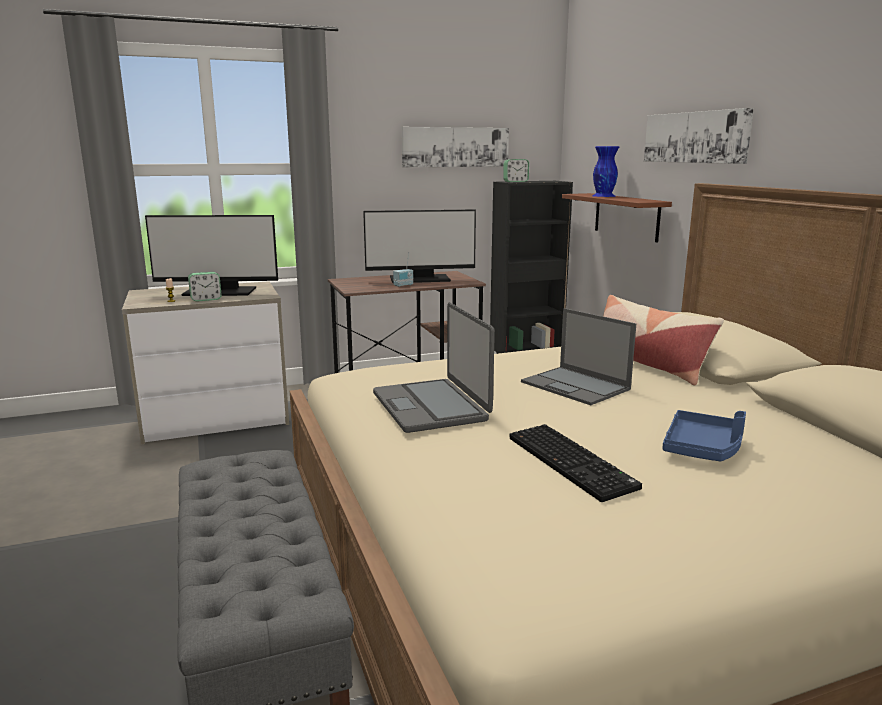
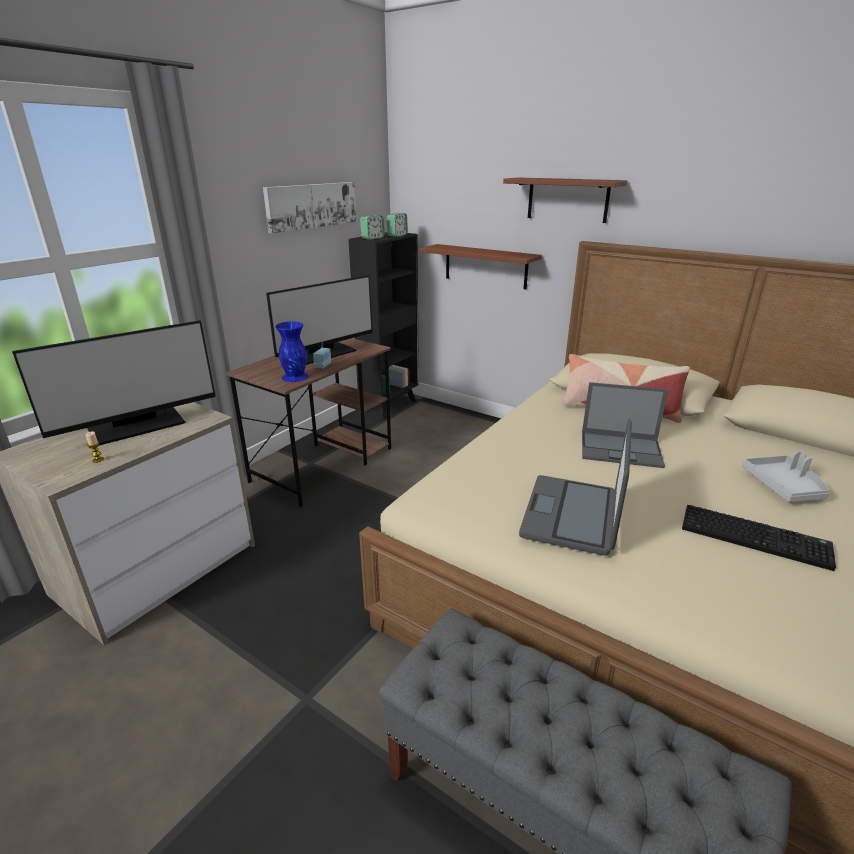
camera: 35 degrees left, 10 degrees up
alarm clock [188,272,222,302] -> alarm clock moved to [387,213,408,237]
laptop [373,303,495,433] -> laptop turned 75 degrees clockwise [519,419,632,556]
blue vase [592,146,619,197] -> blue vase moved to [276,321,309,382]
picture [644,108,754,164] -> brown shelf [503,177,627,223]
blue tray [663,410,746,462] -> grey tray [742,451,829,502]

